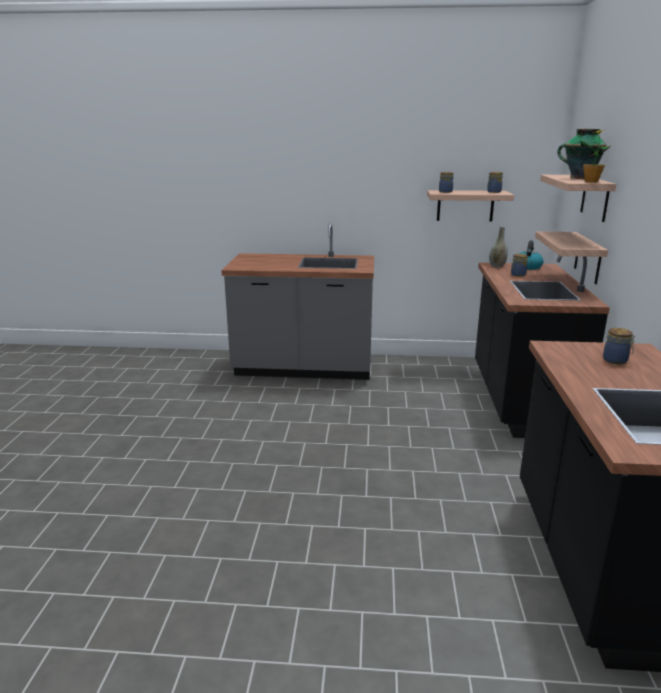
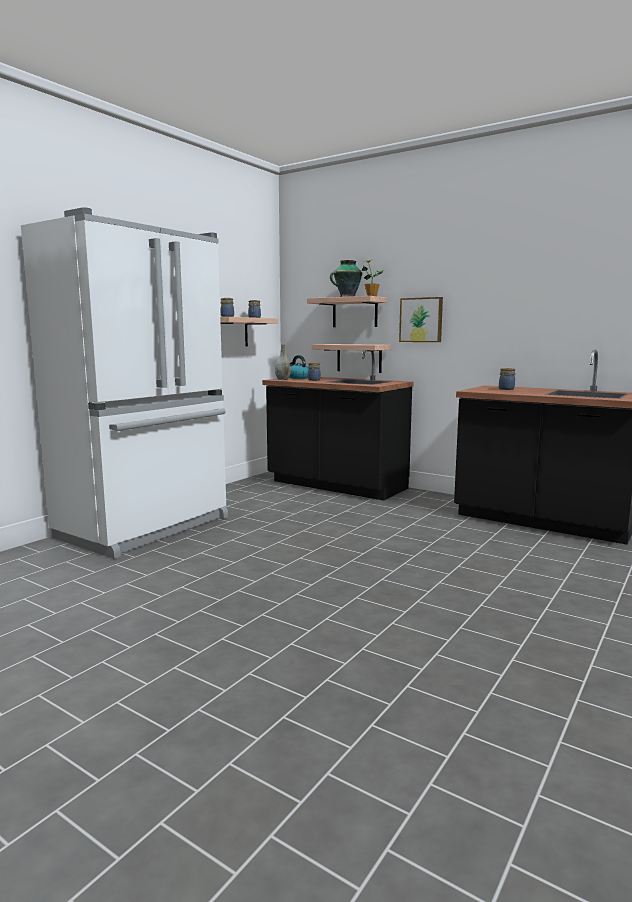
camera: 60 degrees left, 10 degrees down
grey counter [221,223,374,380] -> white fridge [21,207,228,559]
none -> picture [399,297,443,342]

